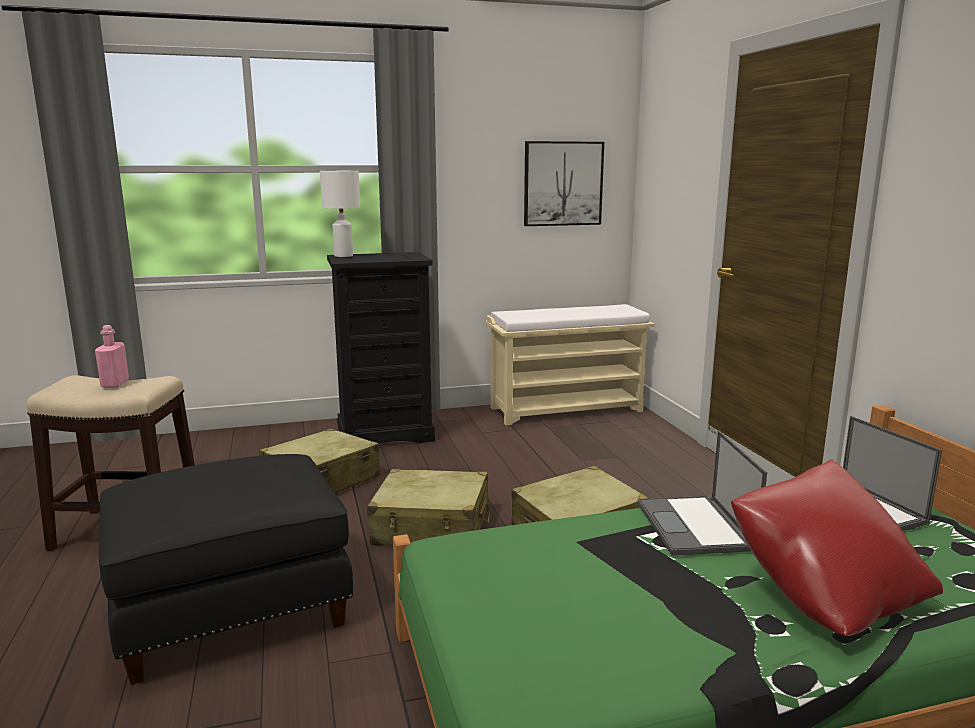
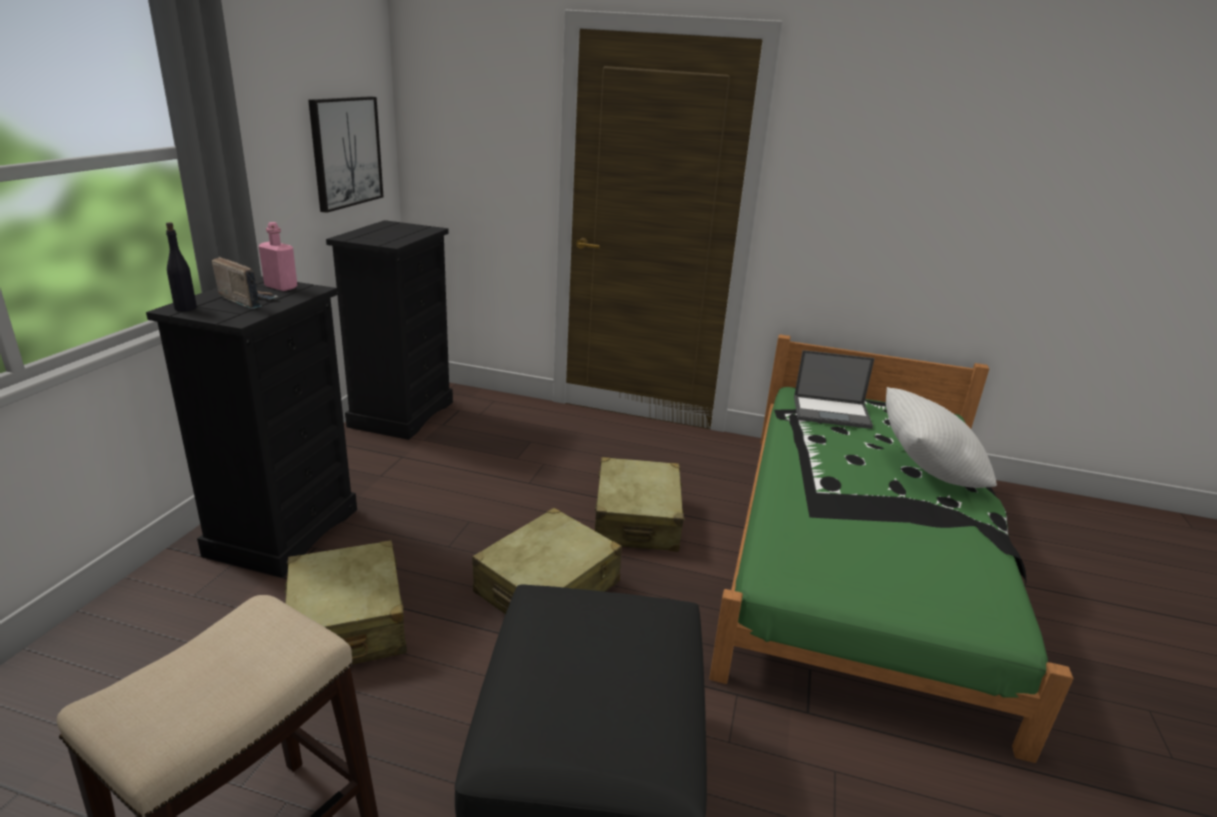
camera: 60 degrees left, 10 degrees up
pink bottle [95,325,129,388] -> pink bottle moved to [258,222,297,291]
white table lamp [320,171,360,257] -> black bottle [166,222,197,311]
beige bench [486,304,655,425] -> black dresser [326,220,453,440]
laptop [638,431,767,556] -> none
red pillow [731,459,943,636] -> white pillow [886,387,997,488]
none -> radio [212,257,279,309]

